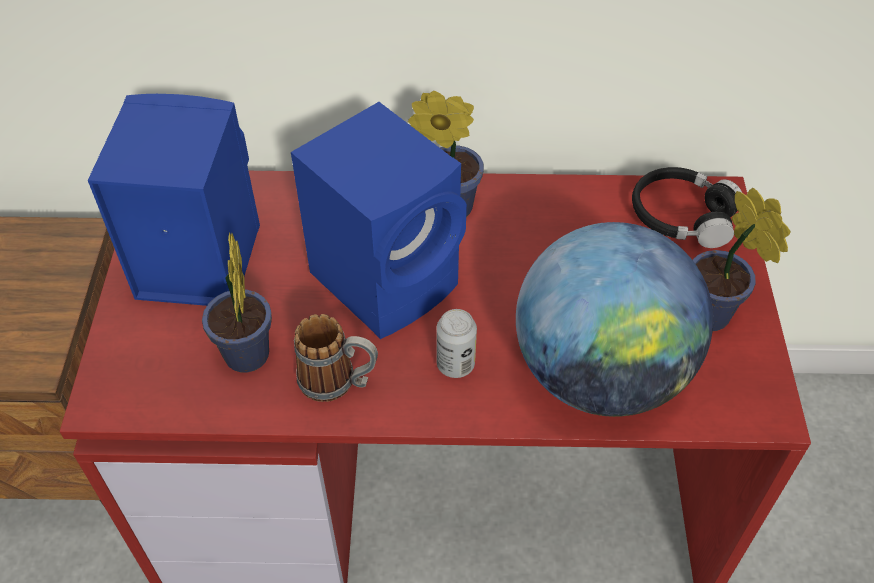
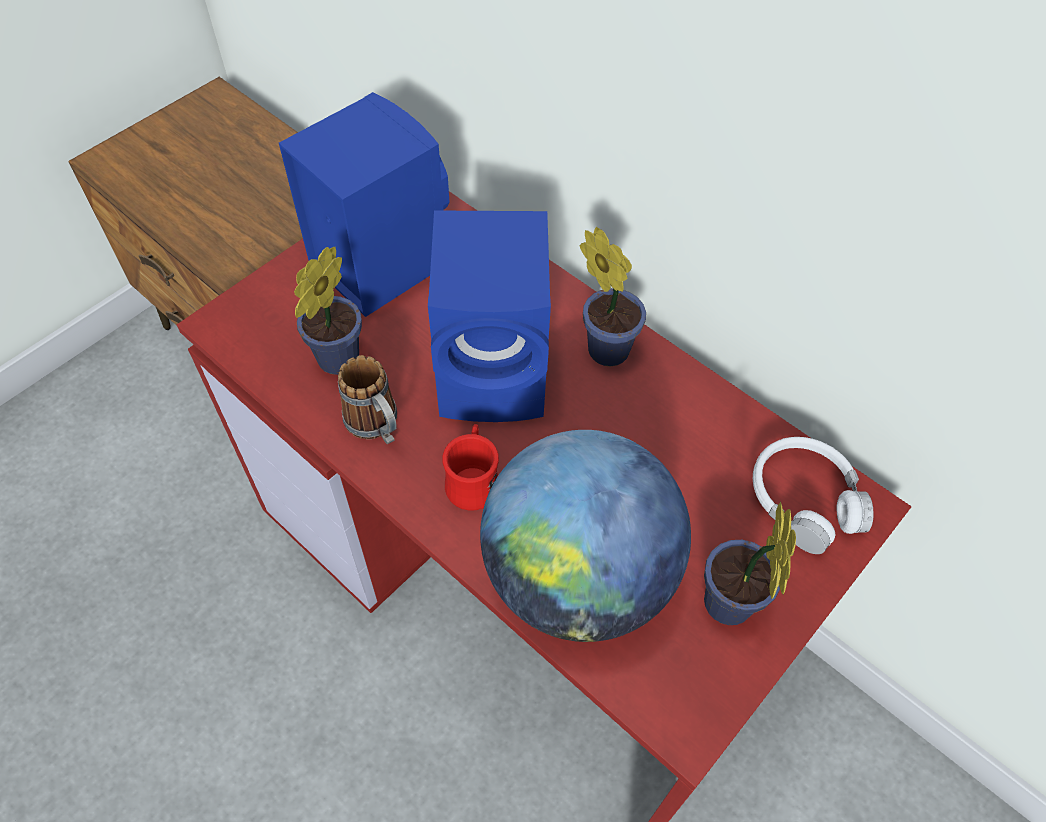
camera: 40 degrees right, 5 degrees up
can [436,309,477,378] -> red mug [442,424,499,511]
black headphones [632,167,742,248] -> white headphones [753,437,874,554]

